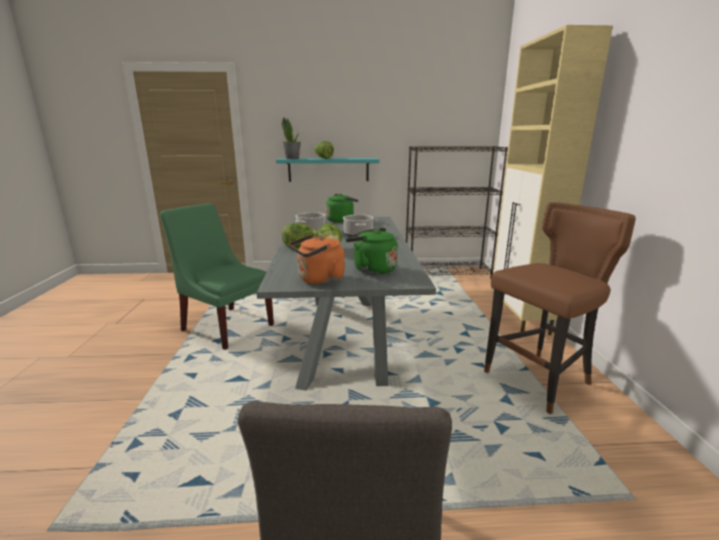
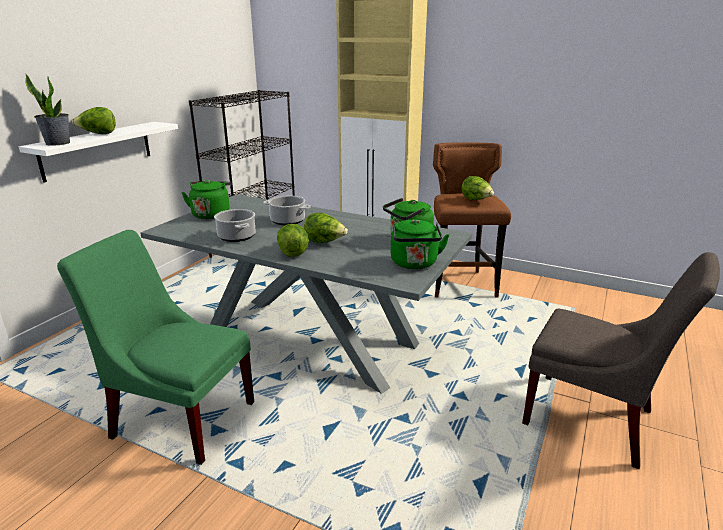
camera: 60 degrees left, 5 degrees up
green chair [160,203,274,350] -> green chair turned 45 degrees clockwise [57,230,254,465]
turquoise shelf [276,158,379,182] -> white shelf [19,122,178,183]
orange kettle [289,234,345,285] -> green kettle [391,219,449,269]
none -> lettuce [462,176,494,200]

